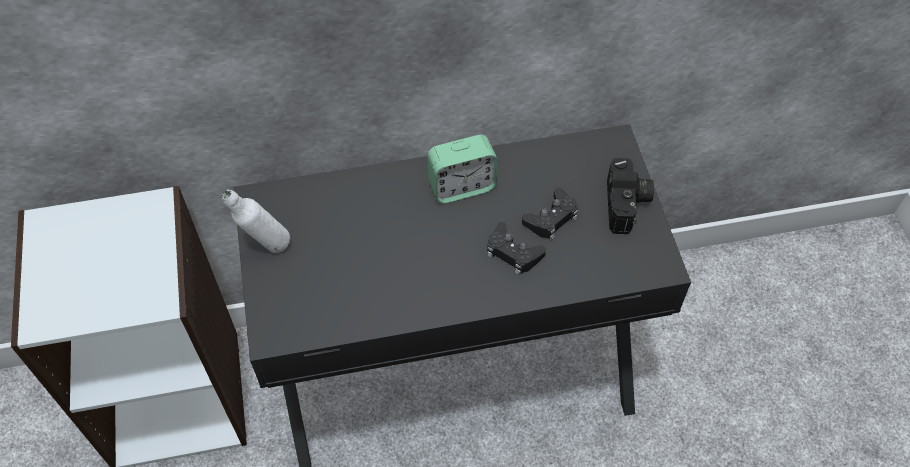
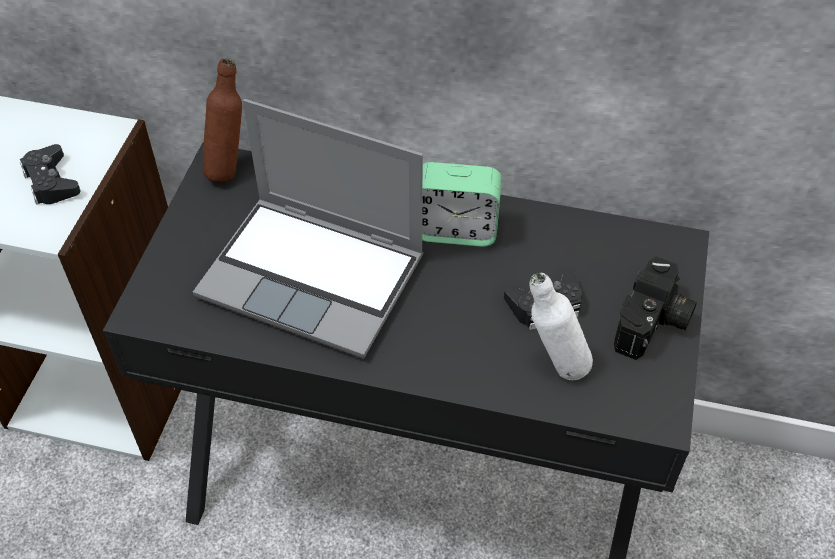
camera: 25 degrees right, 5 degrees down
white bottle [221,190,290,253] -> white bottle moved to [529,272,593,380]
black game controller [487,222,546,275] -> black game controller moved to [20,144,81,205]
none -> laptop [193,99,423,359]
none -> brown bottle [203,58,242,182]

